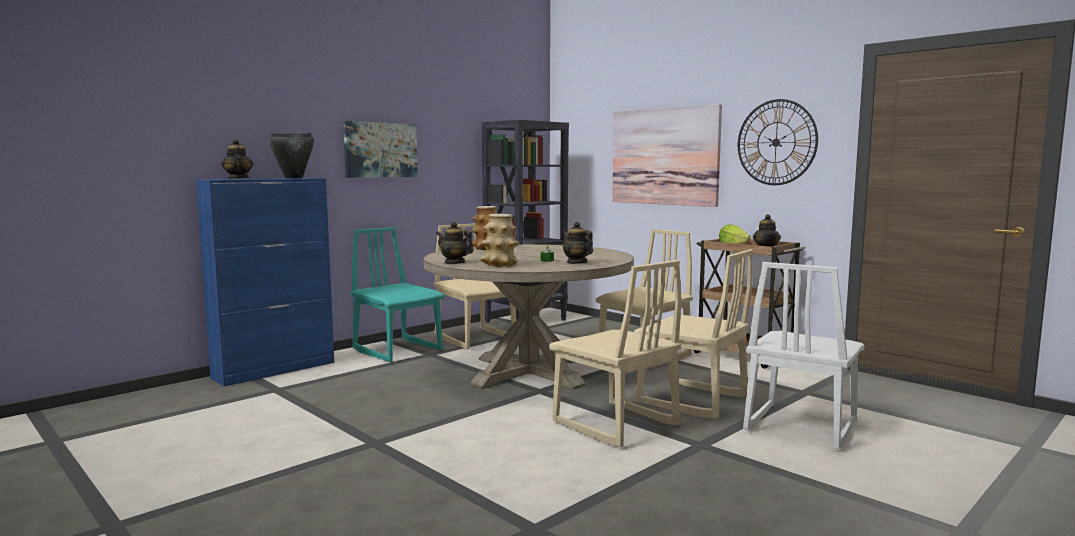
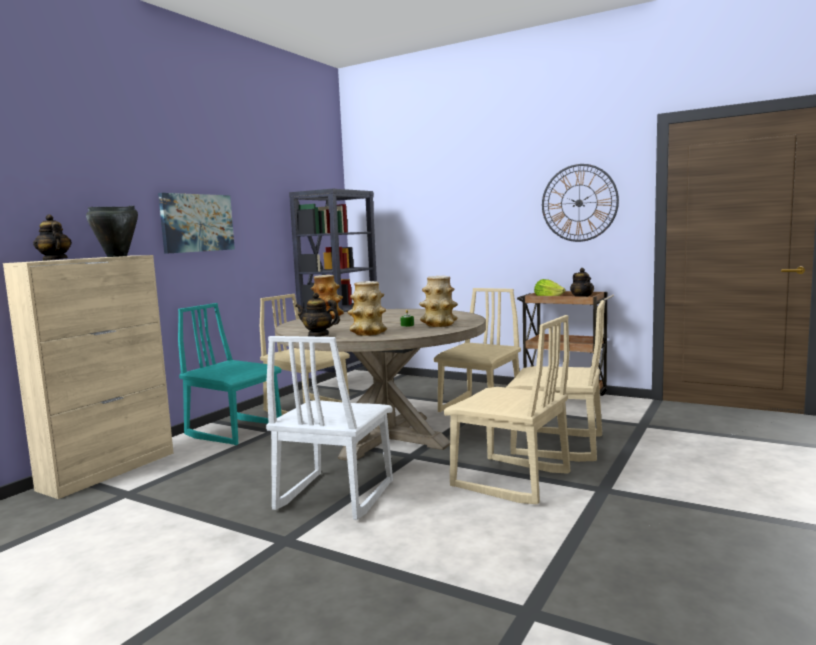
camera: 15 degrees left, 0 degrees up
blue cabinet [196,178,334,386] -> beige cabinet [3,255,173,499]
teapot [562,222,593,264] -> vase [419,276,458,327]
picture [612,104,722,207] -> none
white chair [743,262,865,450] -> white chair moved to [266,336,393,520]

